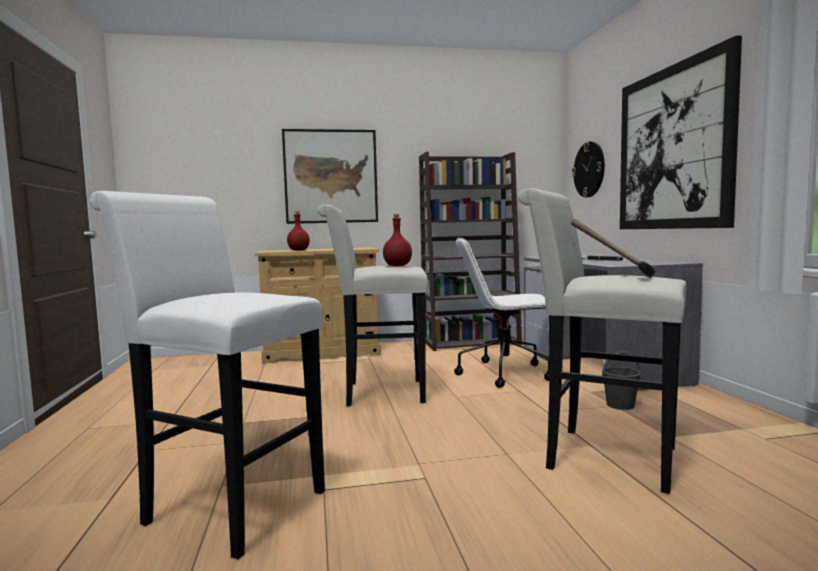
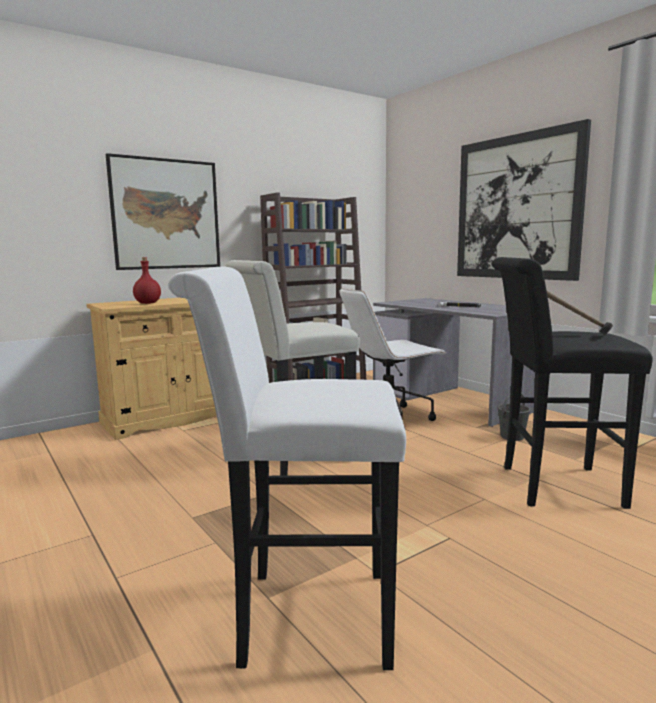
camera: 25 degrees left, 5 degrees up
red bottle [383,214,412,266] -> none
white stool [517,188,687,494] -> black stool [492,257,653,509]
wall clock [572,141,605,197] -> none

